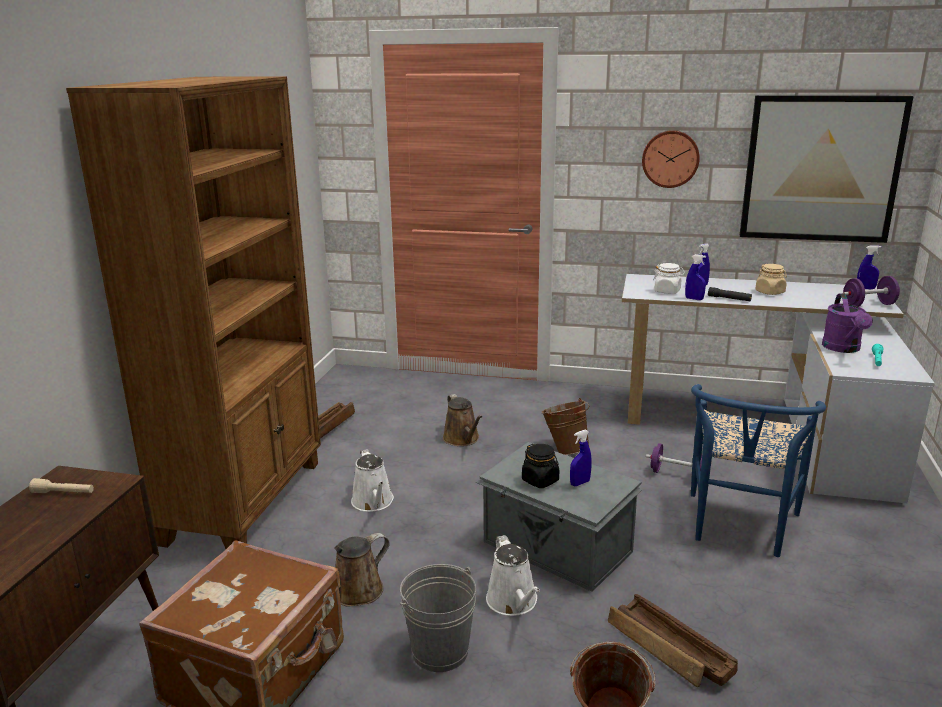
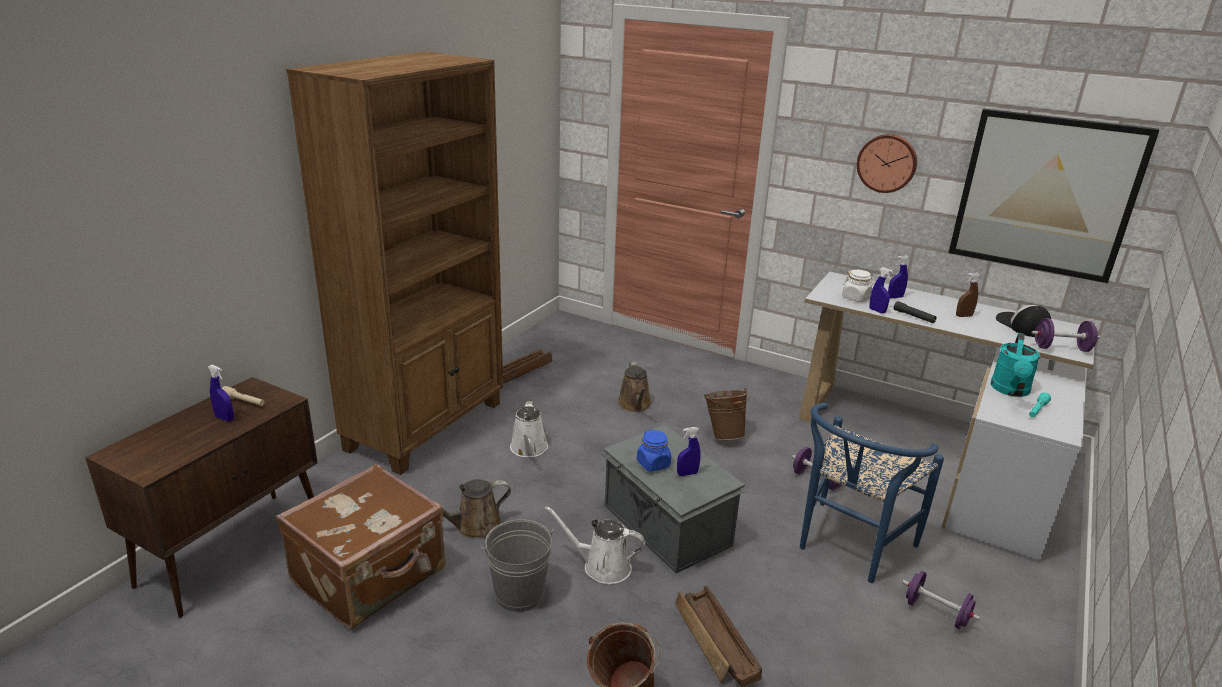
camera: 15 degrees right, 5 degrees up
white watering can [486,535,540,616] -> white watering can turned 105 degrees clockwise [545,506,645,584]
black jar [522,444,559,488] -> blue jar [637,429,671,472]
beige jar [755,264,787,295] -> brown spray bottle [956,273,981,317]
purple watering can [822,293,873,353] -> turquoise watering can [991,333,1040,397]
blue spray bottle [857,245,881,289] -> blue spray bottle moved to [208,365,234,421]
none -> purple dumbbell [902,571,980,629]
none -> cap [996,305,1051,337]

